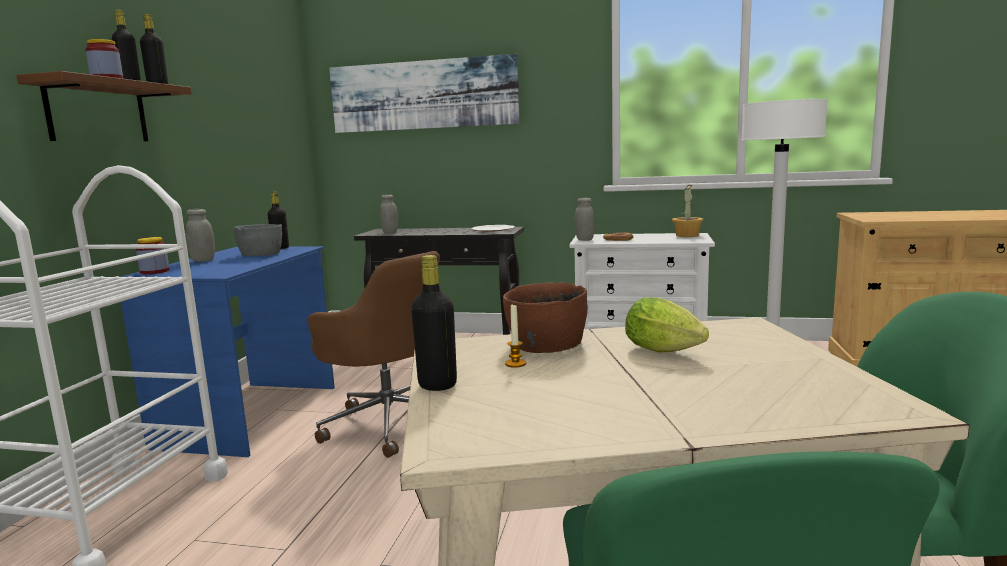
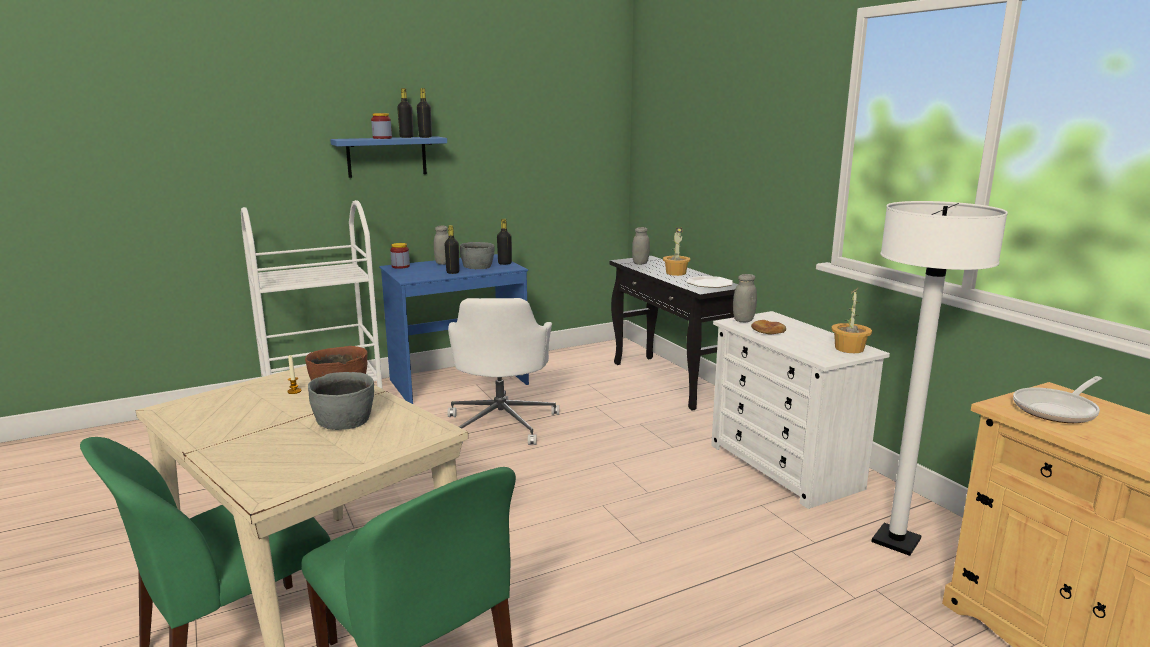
camera: 50 degrees right, 5 degrees up
brown shelf [16,71,192,141] -> blue shelf [330,137,447,178]
brown office chair [308,251,440,458] -> white office chair [448,298,559,445]
picture [329,54,520,133] -> none
black bottle [411,255,457,391] -> black bottle moved to [445,225,460,274]
lettuce [625,297,709,353] -> grey bowl [308,372,374,430]
none -> potted plant [663,228,691,276]
none -> frying pan [1013,376,1102,423]

